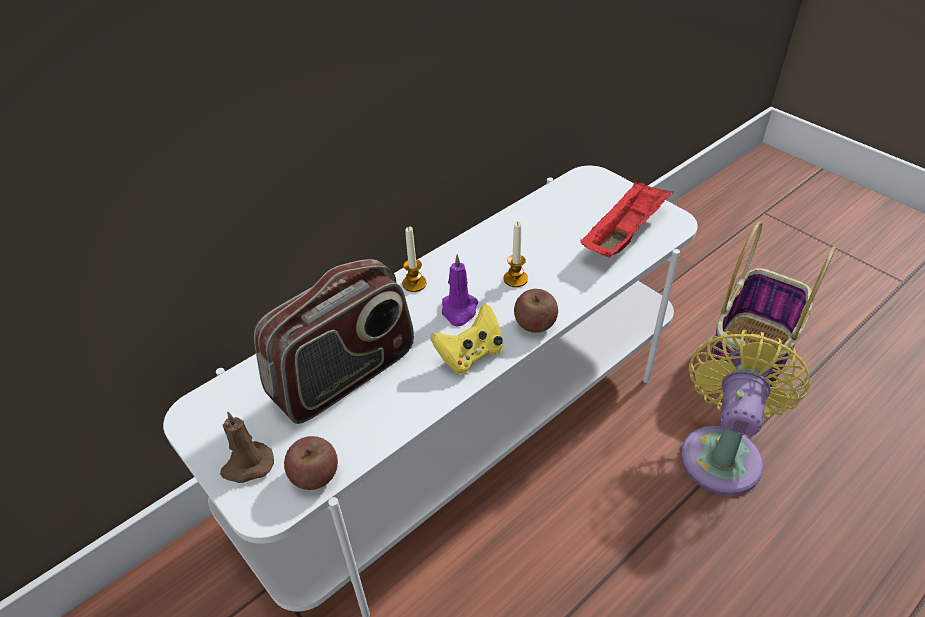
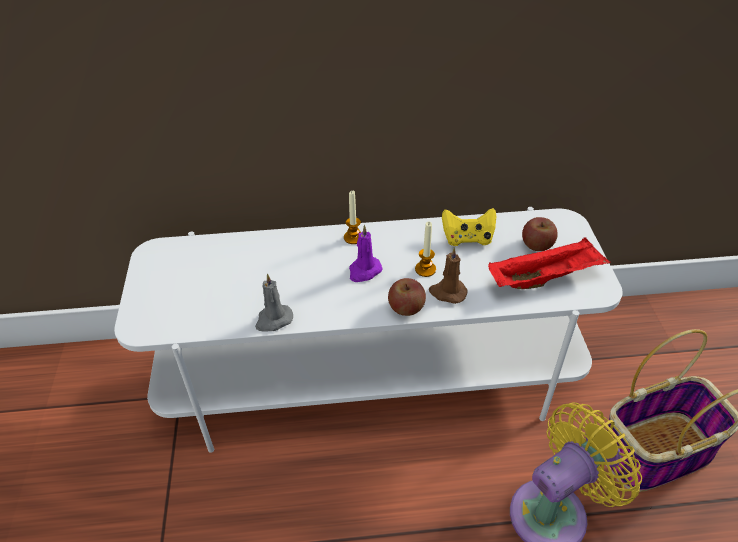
camera: 35 degrees right, 0 degrees up
brown candle [220,411,274,483] -> brown candle moved to [429,247,468,304]
radio [254,259,414,424] -> none
apple [284,436,338,490] -> apple moved to [522,217,558,251]
yellow game controller [430,304,503,374] -> yellow game controller moved to [442,208,496,246]
none -> grey candle [255,274,293,332]

